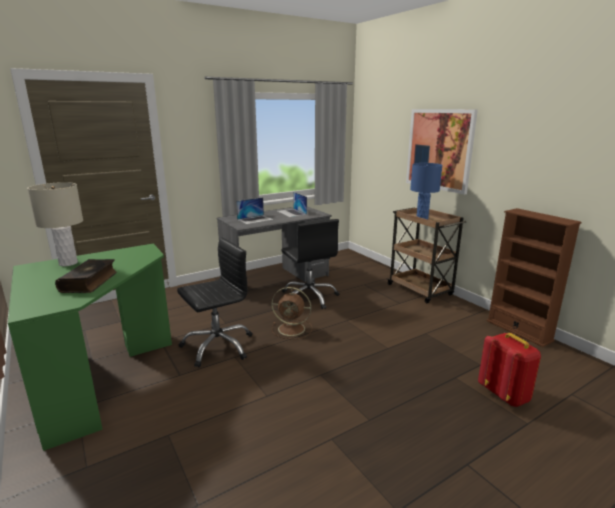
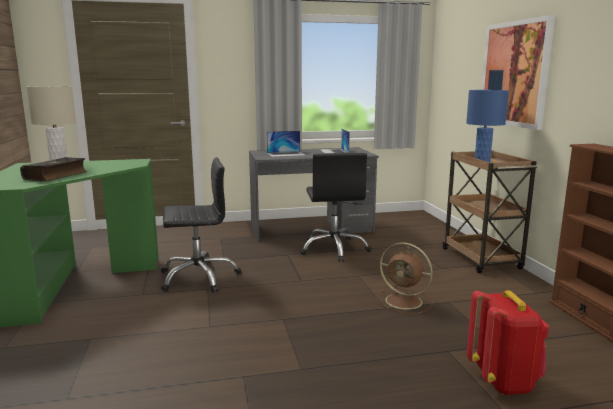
camera: 20 degrees right, 5 degrees down
brown fan [271,287,312,339] -> brown fan moved to [377,243,433,314]

